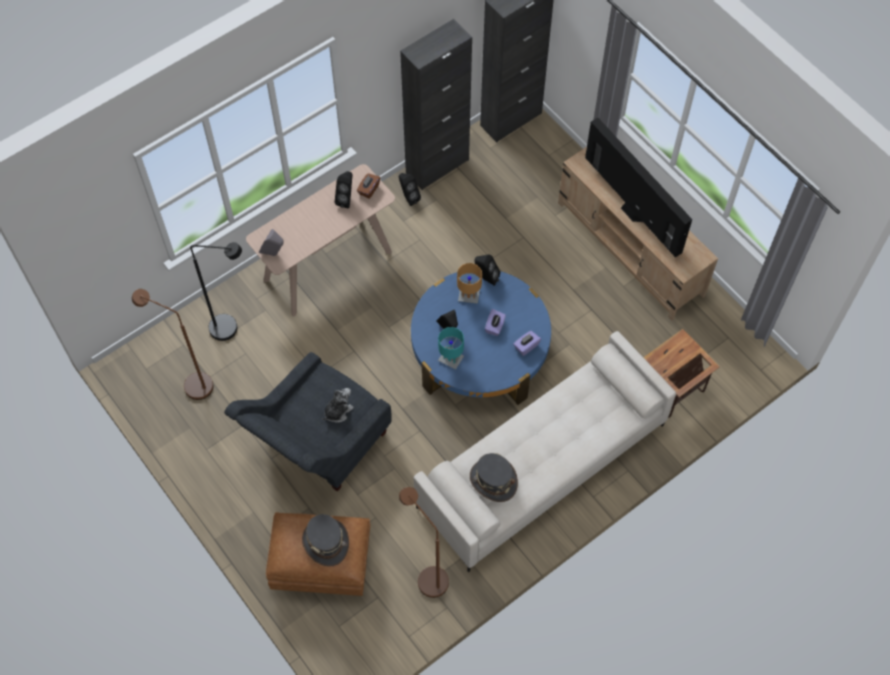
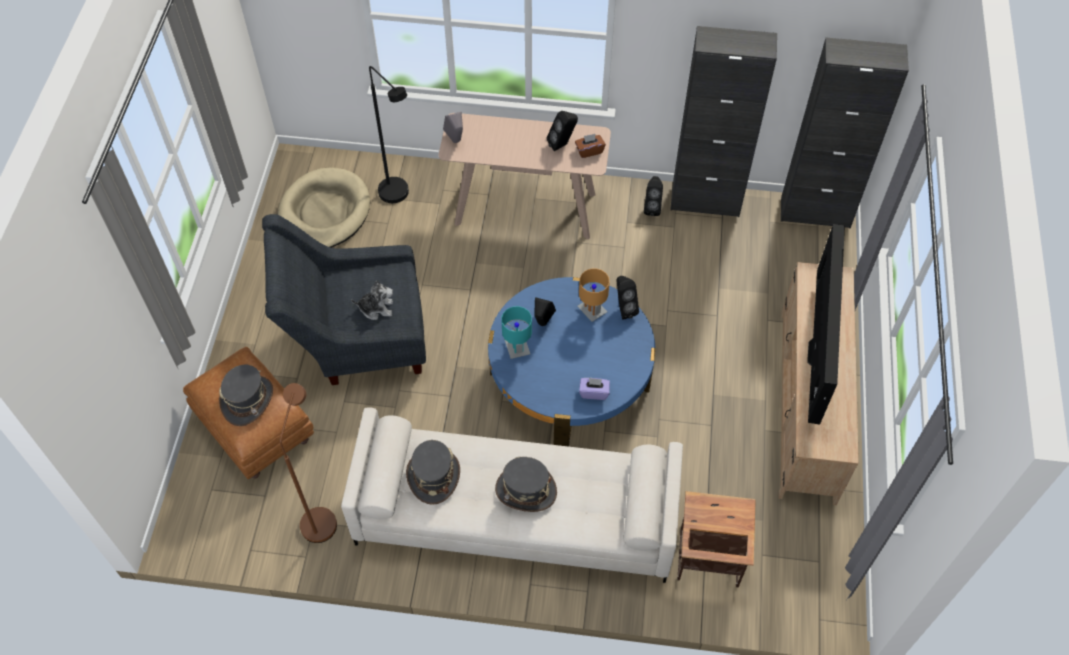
camera: 45 degrees right, 5 degrees down
brown floor lamp [132,289,213,400] -> beige dog bed [278,167,370,248]
purple tissue box [485,309,506,336] -> none
none -> grey hat [495,457,557,512]

